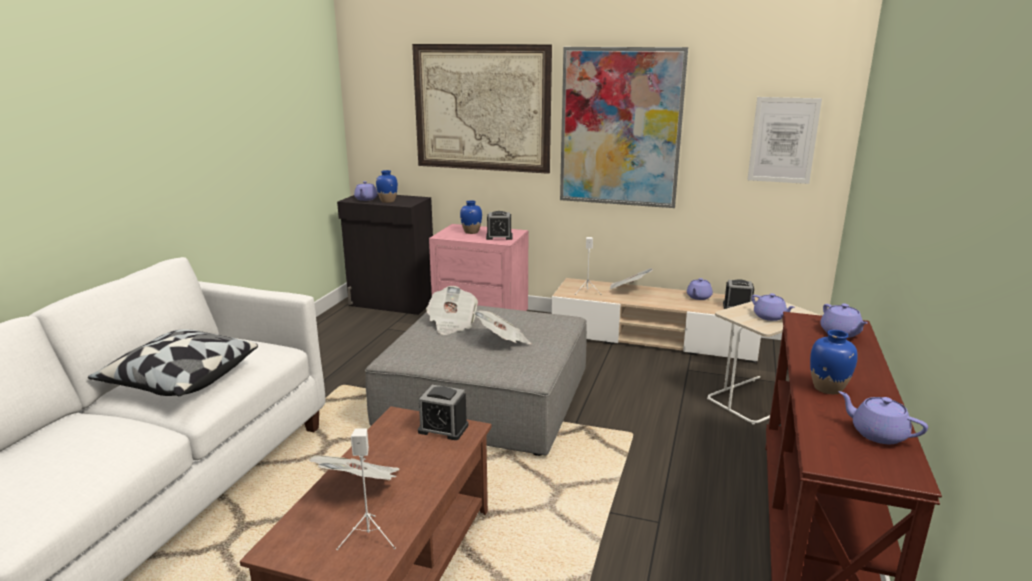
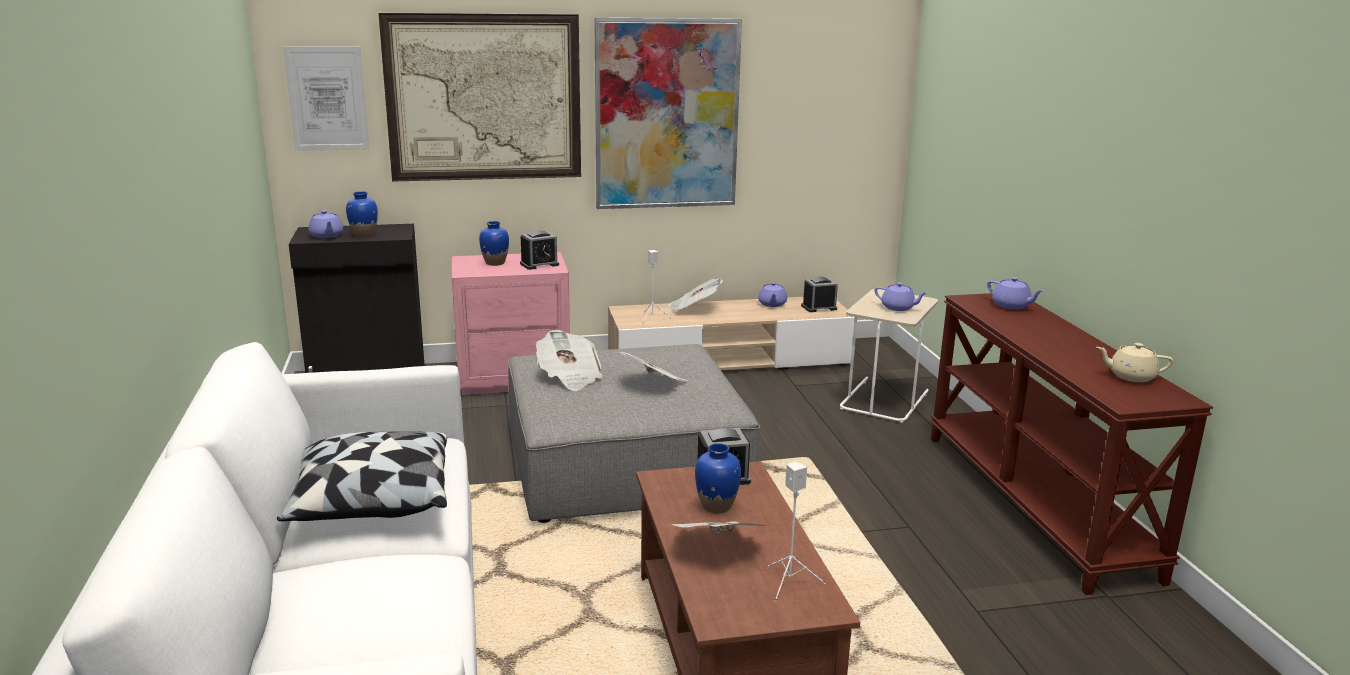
camera: 30 degrees left, 0 degrees up
picture [748,97,822,184] -> picture moved to [283,46,370,151]
blue vase [810,330,858,394] -> blue vase moved to [695,443,741,514]
purple teapot [838,391,928,444] -> beige teapot [1097,343,1173,382]

